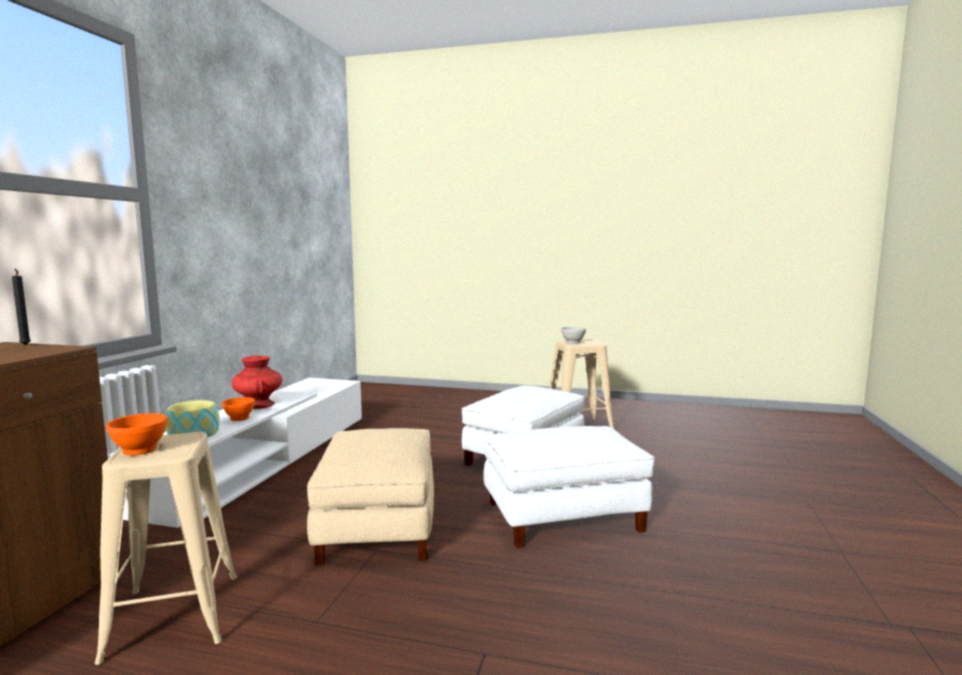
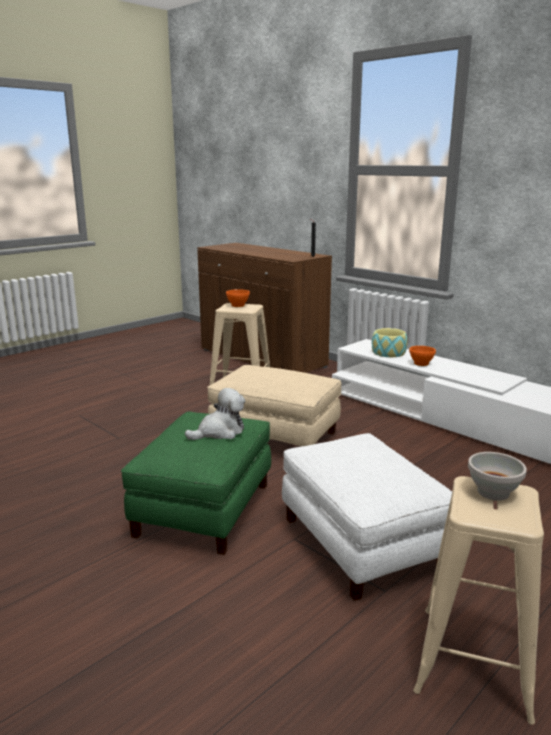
camera: 120 degrees right, 10 degrees up
red vase [232,356,282,409] -> none
white ottoman [483,426,655,548] -> green ottoman [121,411,271,555]
none -> plush toy [185,388,245,440]

